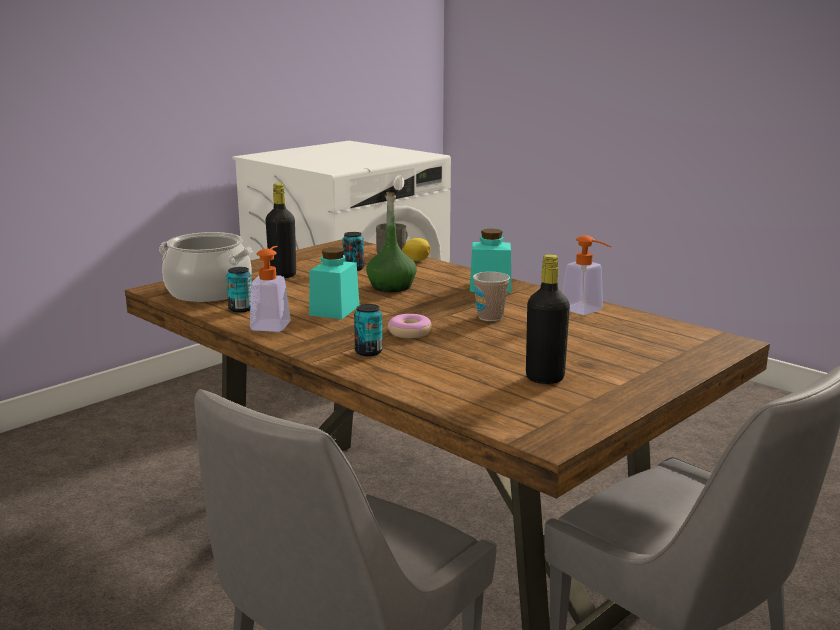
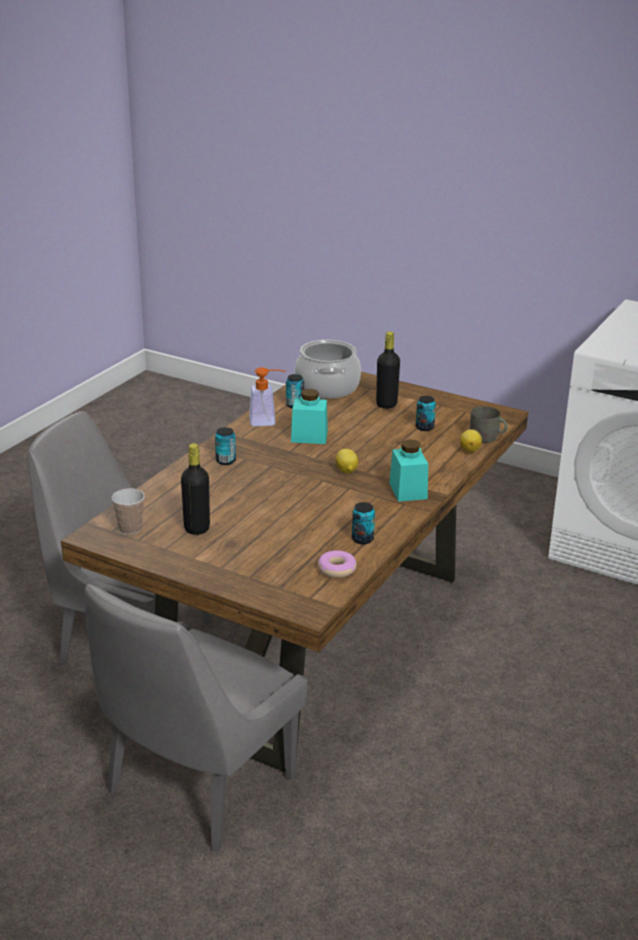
camera: 75 degrees right, 10 degrees up
green bottle [366,192,417,292] -> none
donut [388,314,432,338] -> donut moved to [318,550,357,578]
cup [473,272,510,321] -> cup moved to [112,488,145,534]
soap dispenser [562,235,612,315] -> can [352,502,375,544]
none -> lemon [335,449,358,473]

